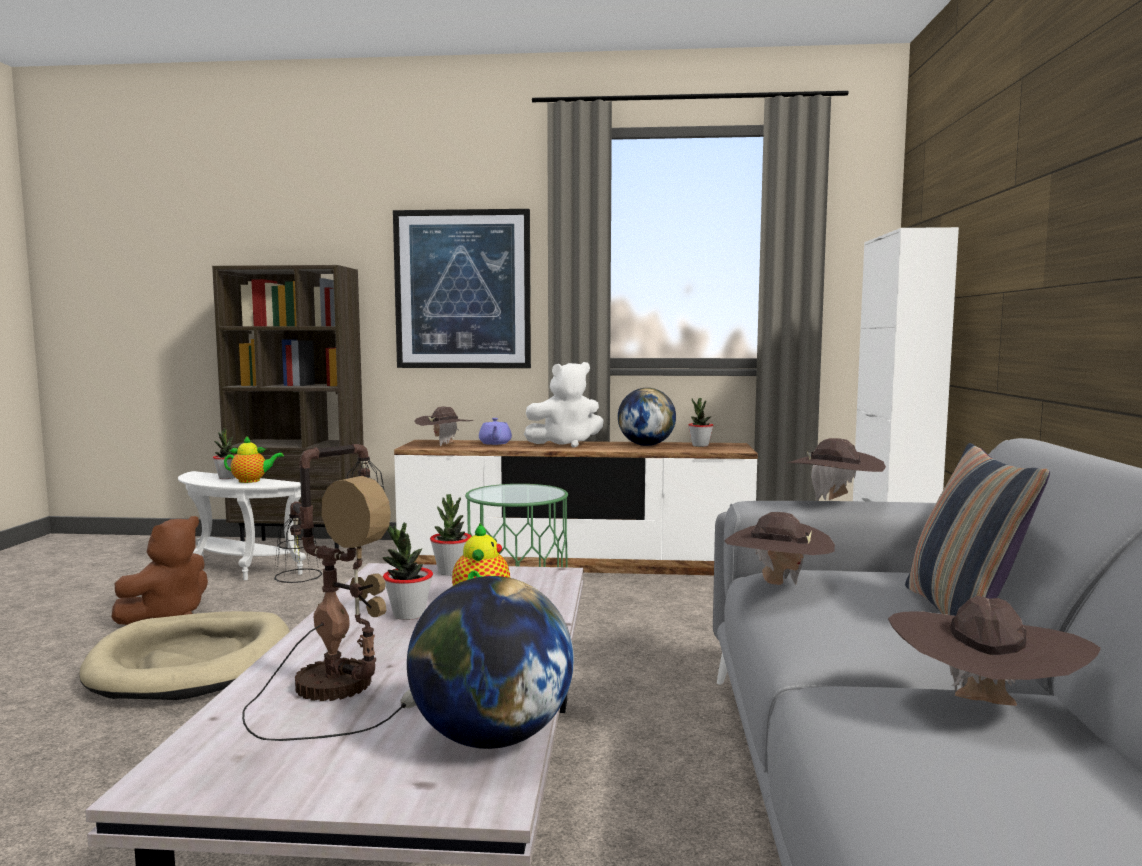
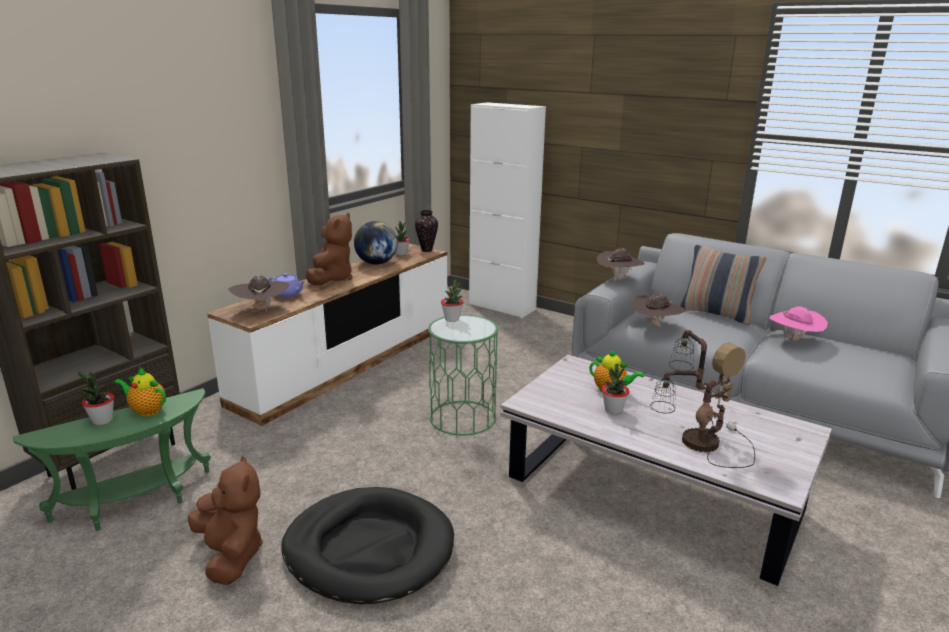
camera: 60 degrees left, 15 degrees up
beige dog bed [79,611,290,700] -> black dog bed [281,487,454,604]
white side table [178,471,306,580] -> green side table [13,388,211,531]
teapot [224,436,284,483] -> teapot turned 90 degrees counterclockwise [114,367,166,416]
picture [393,209,531,368] -> none
globe [407,576,574,749] -> none
potted plant [430,494,472,576] -> potted plant moved to [441,279,463,322]
white plush toy [524,362,603,448] -> brown plush toy [306,213,353,285]
brown hat [888,596,1101,706] -> pink hat [769,306,828,341]
none -> vase [415,210,438,252]

